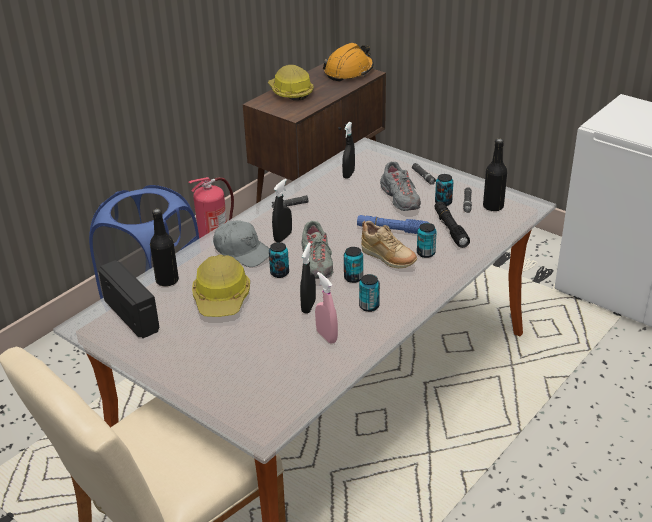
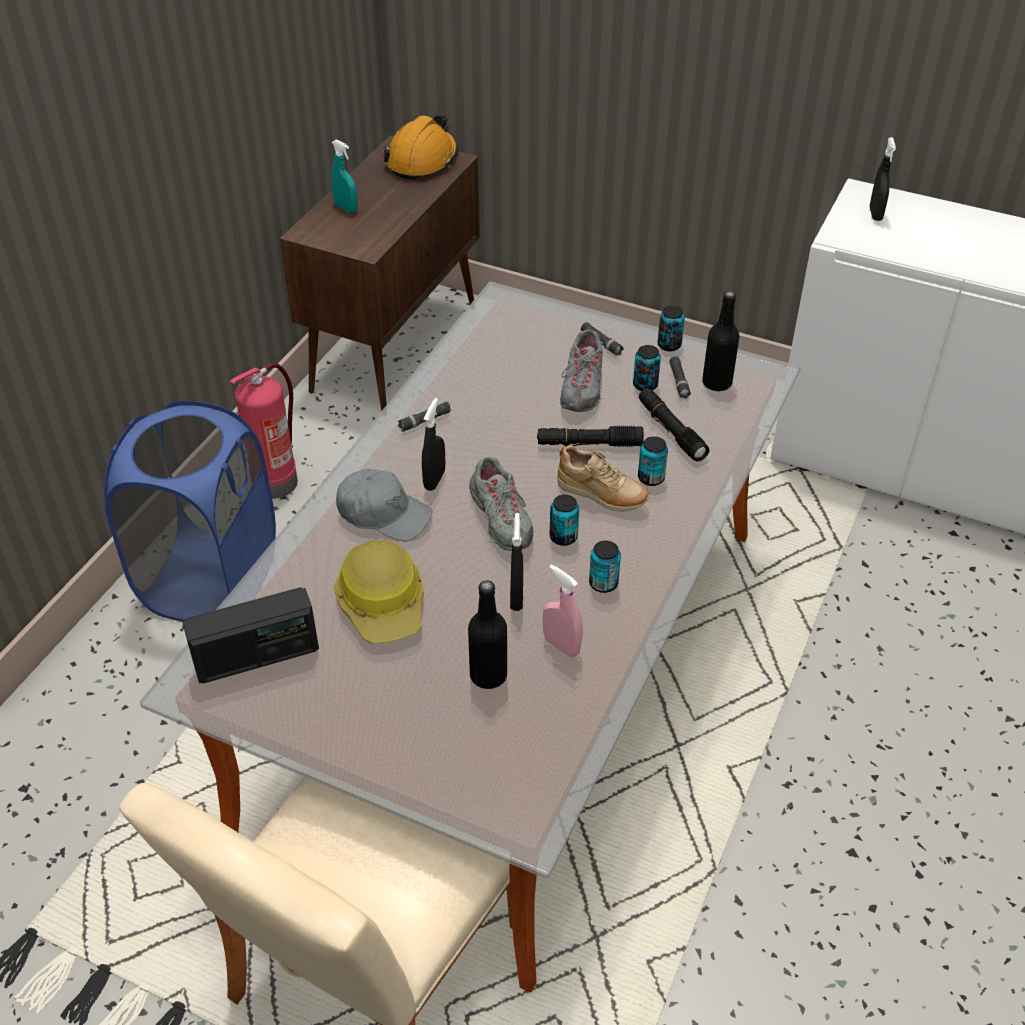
camera: 15 degrees left, 10 degrees up
radio [98,260,159,338] -> radio turned 120 degrees clockwise [182,587,319,684]
black bottle [150,209,179,286] -> black bottle moved to [468,580,507,689]
hard hat [268,65,314,101] -> turquoise spray bottle [331,139,358,213]
can [269,242,289,278] -> can moved to [657,306,685,351]
black spray bottle [342,122,355,179] -> black spray bottle moved to [870,137,896,221]
blue flashlight [357,215,429,234] -> black flashlight [537,426,644,447]
grey shoe [380,161,421,211] -> grey shoe turned 45 degrees clockwise [560,329,603,412]

